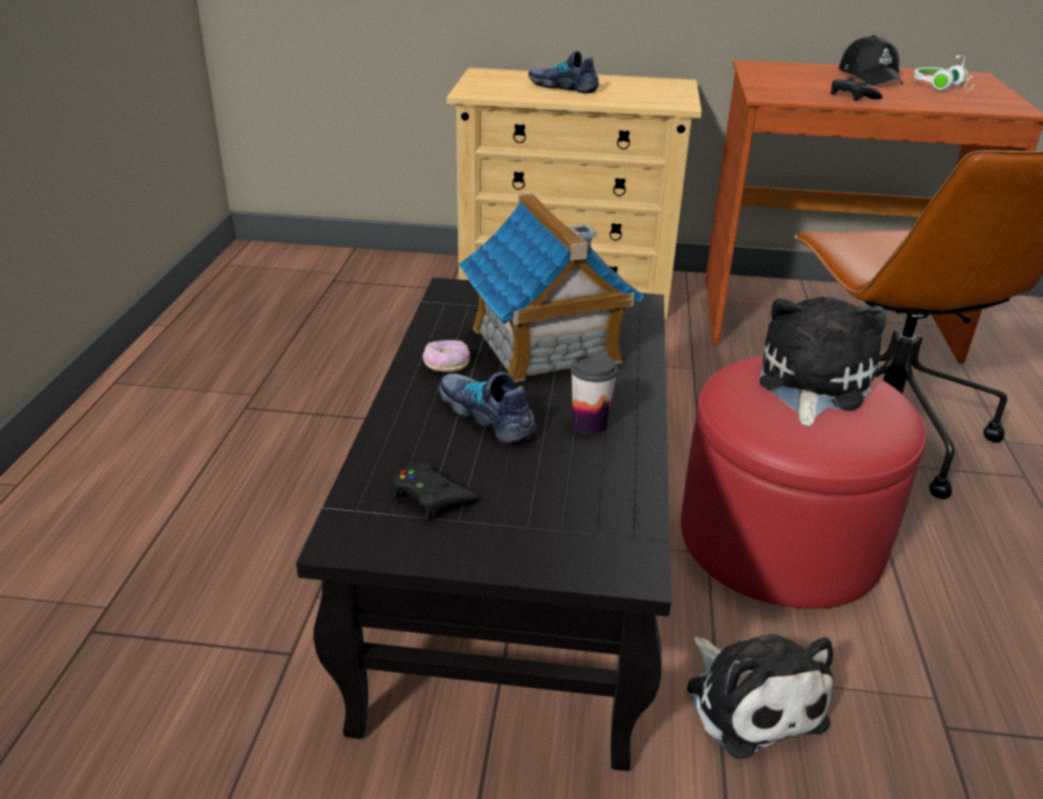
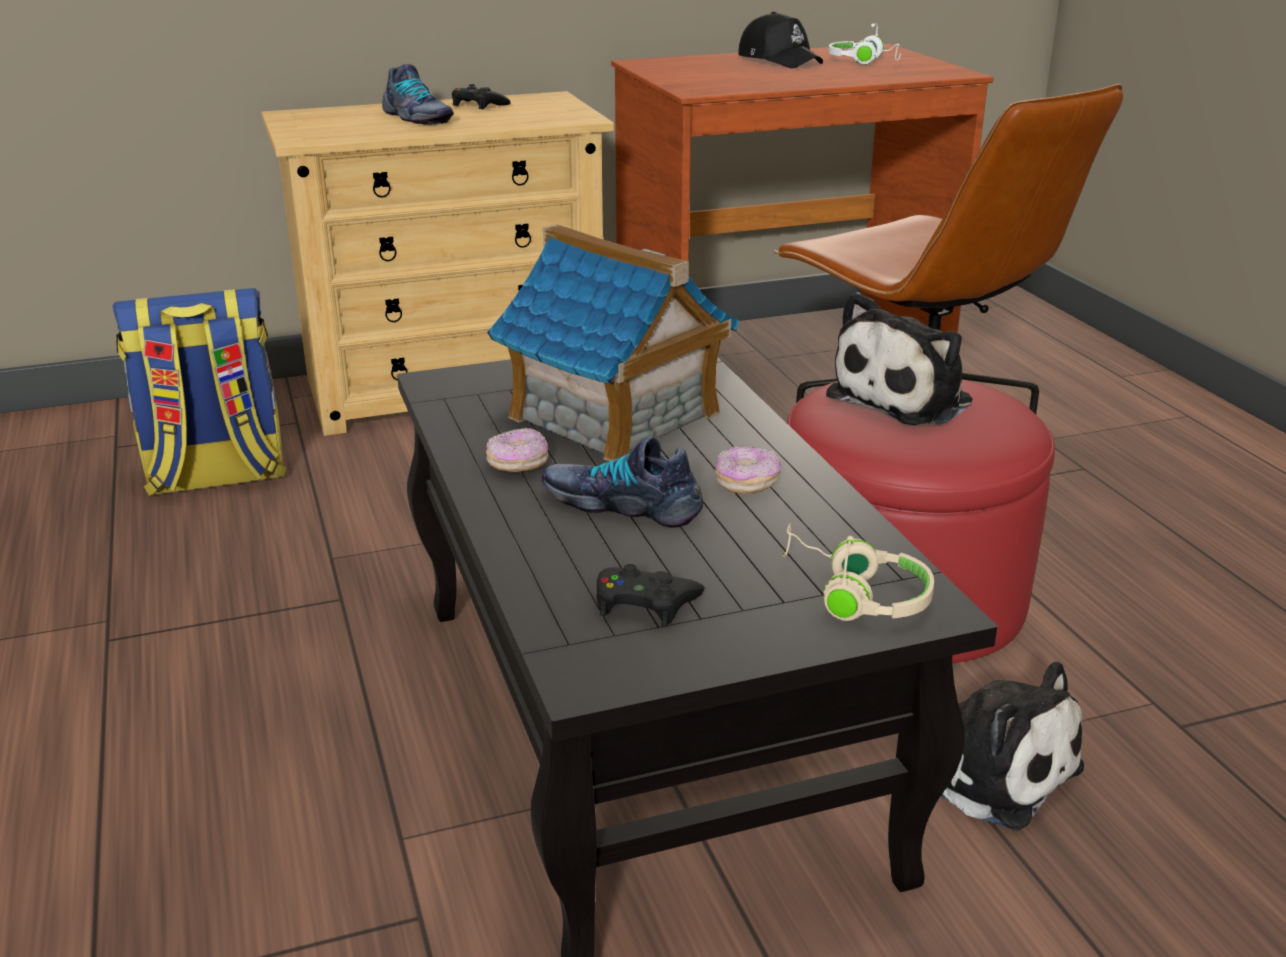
camera: 25 degrees left, 5 degrees down
shoe [528,51,599,94] -> shoe turned 135 degrees counterclockwise [382,64,454,125]
cup [570,352,618,434] -> donut [715,446,781,494]
plush toy [759,297,886,426] -> plush toy turned 135 degrees counterclockwise [826,292,973,425]
black game controller [830,77,883,101] -> black game controller moved to [452,84,511,110]
none -> backpack [112,288,286,496]
none -> beige headphones [782,524,934,621]

